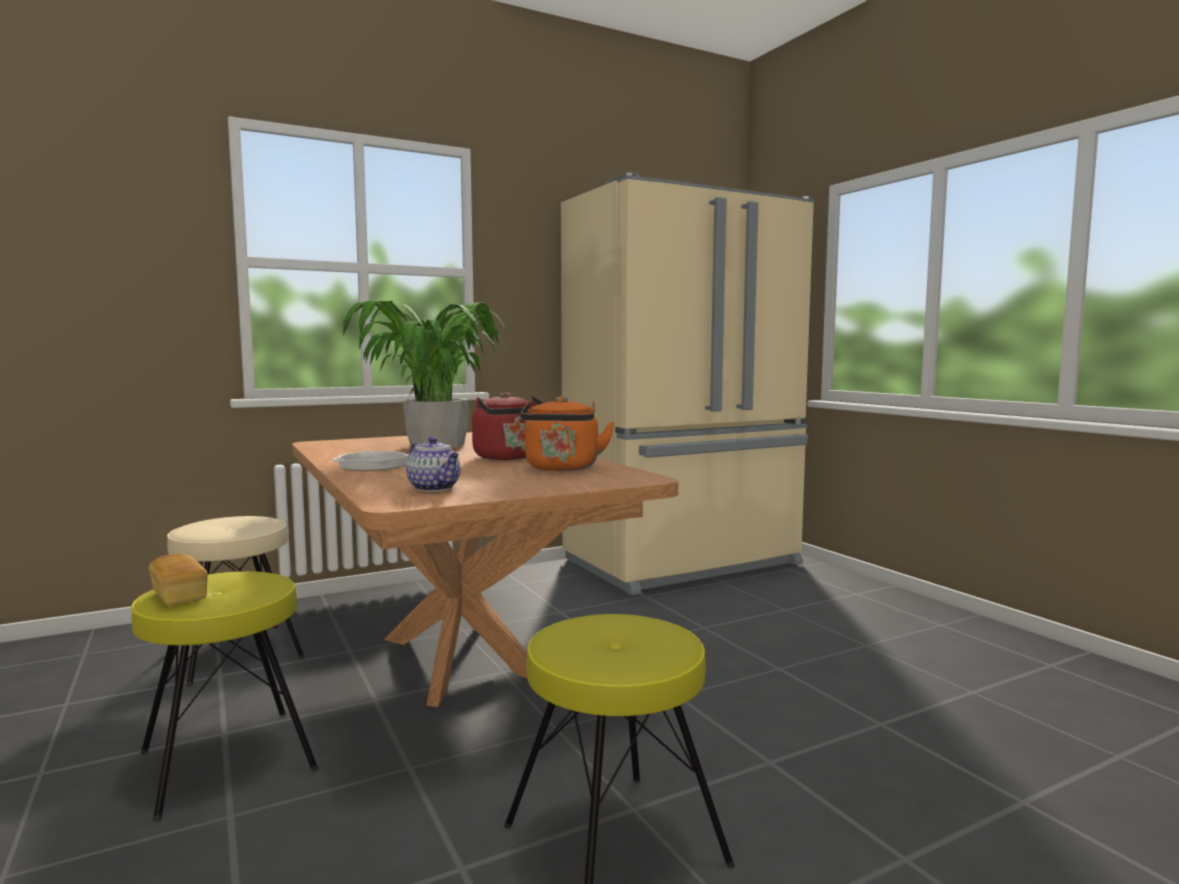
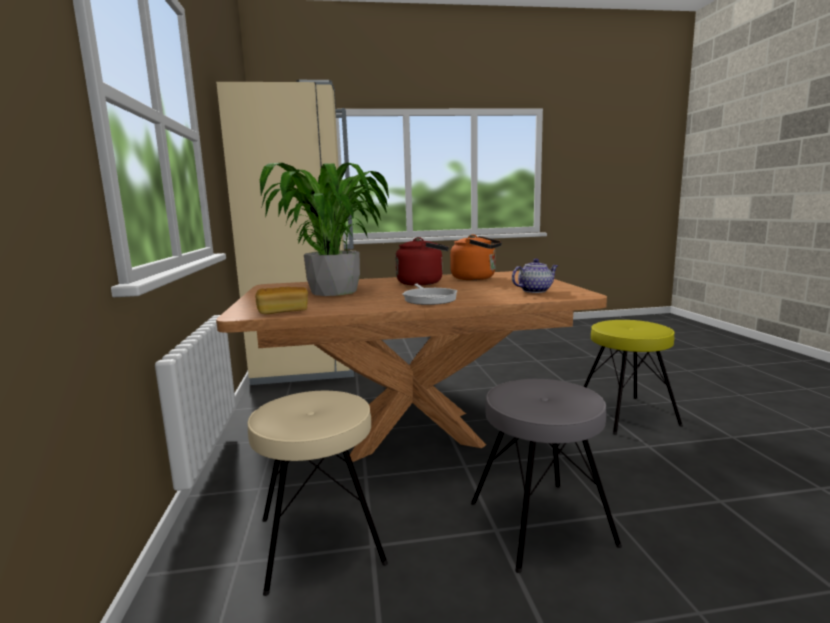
camera: 70 degrees left, 5 degrees up
yellow stool [131,571,318,822] -> grey stool [471,379,622,573]
bread [149,553,208,605] -> bread moved to [255,287,308,314]

